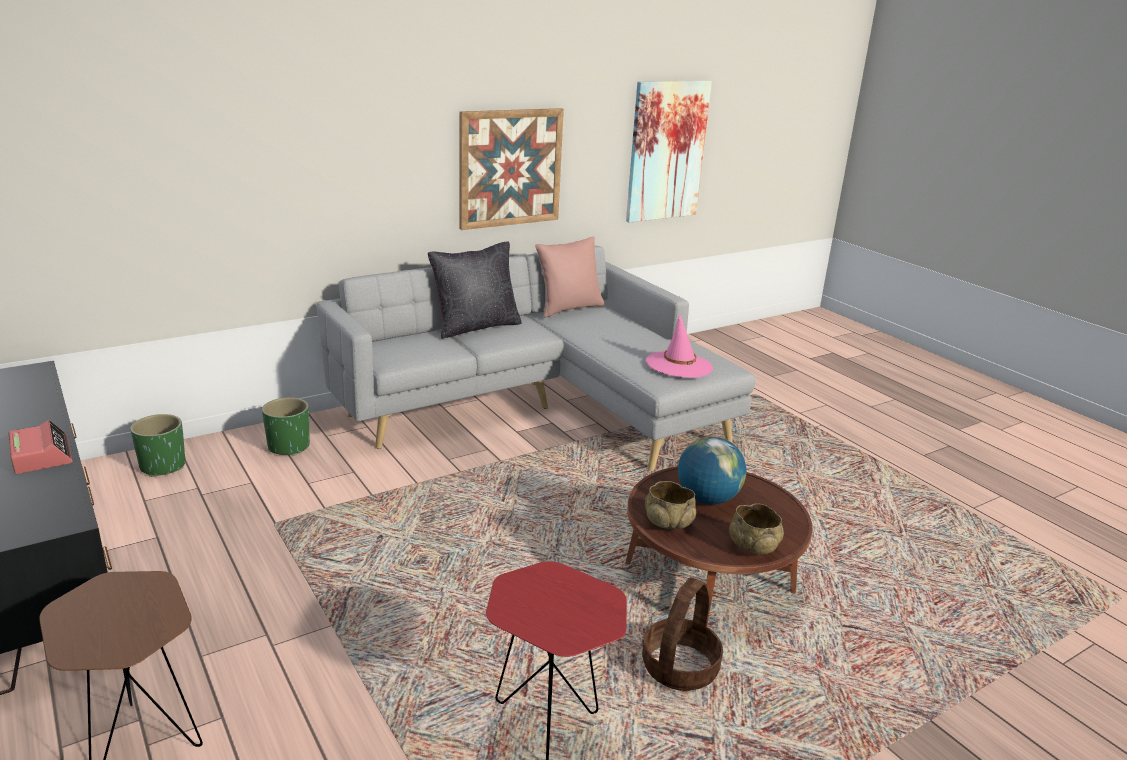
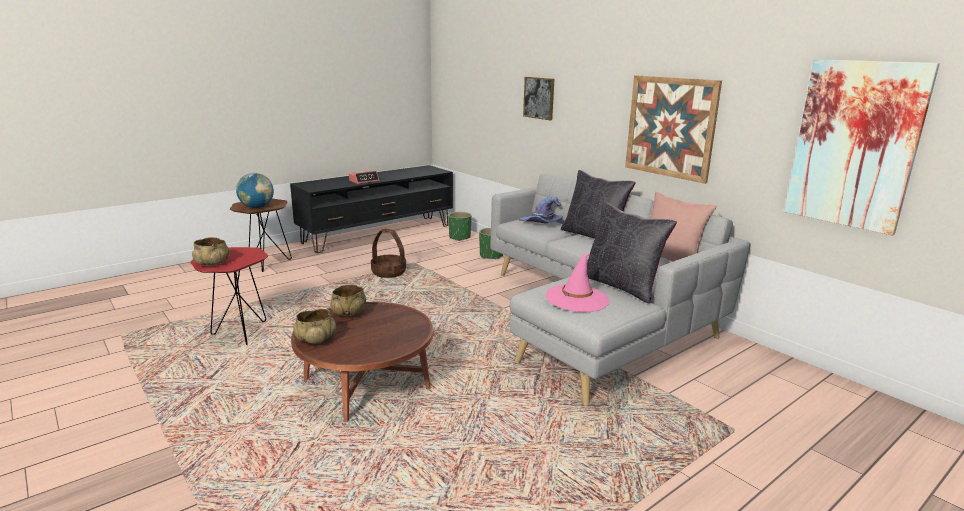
camera: 85 degrees right, 5 degrees down
basket [642,577,723,691] -> basket moved to [371,229,406,278]
globe [678,436,747,505] -> globe moved to [236,173,274,208]
none -> beige bowl [192,237,229,266]
none -> purple hat [519,196,562,223]
none -> picture [523,77,554,120]
none -> black pillow [587,202,677,303]

